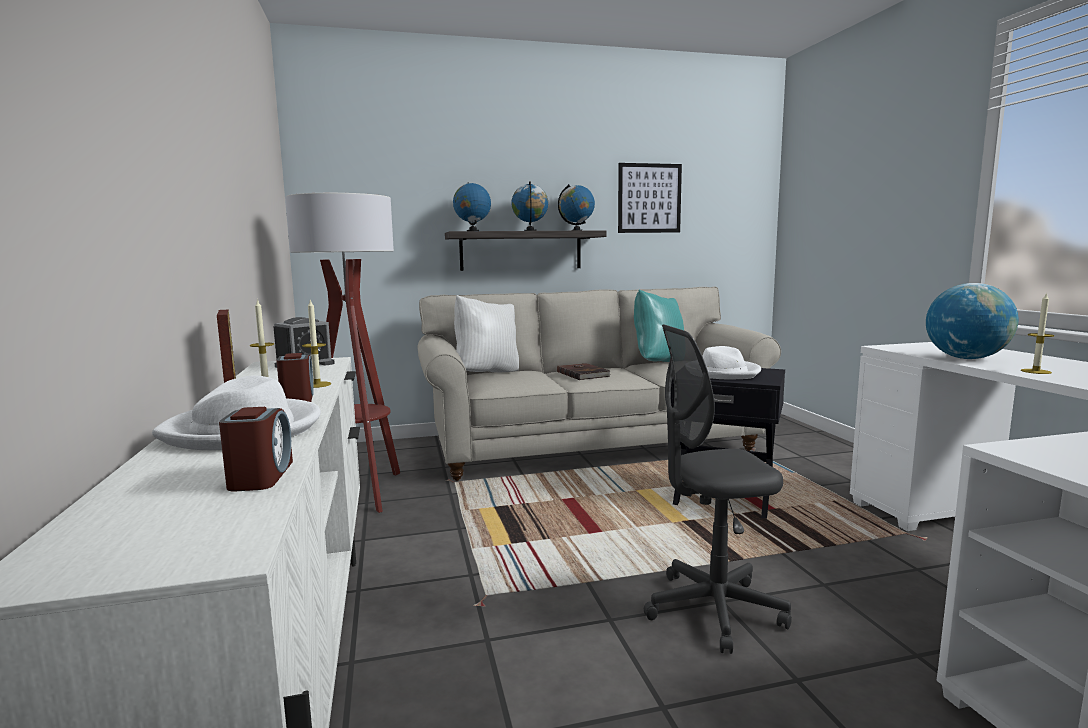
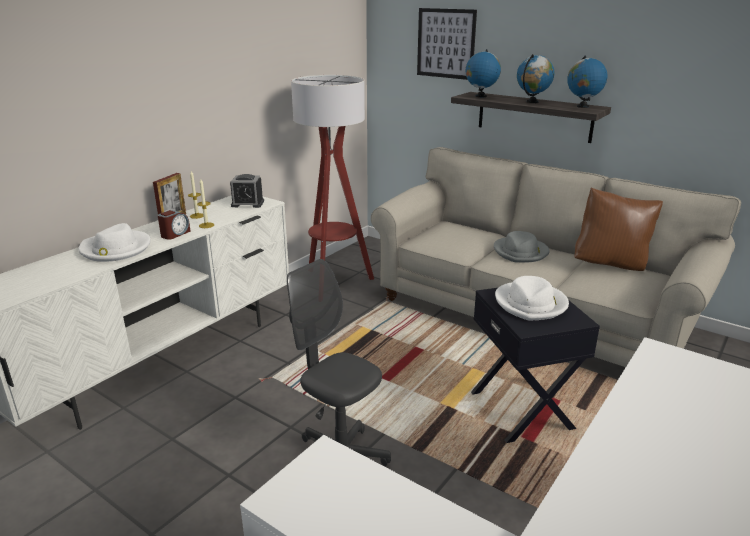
camera: 50 degrees right, 15 degrees up
alarm clock [219,407,293,492] -> none
white pillow [454,295,519,373] -> none
brown book [557,363,611,380] -> grey hat [494,231,549,263]
picture [618,163,682,233] -> picture moved to [417,8,477,80]
turquoise pillow [634,289,684,362] -> brown pillow [575,187,663,271]
globe [926,283,1019,359] -> none
candle [1021,292,1055,374] -> none

